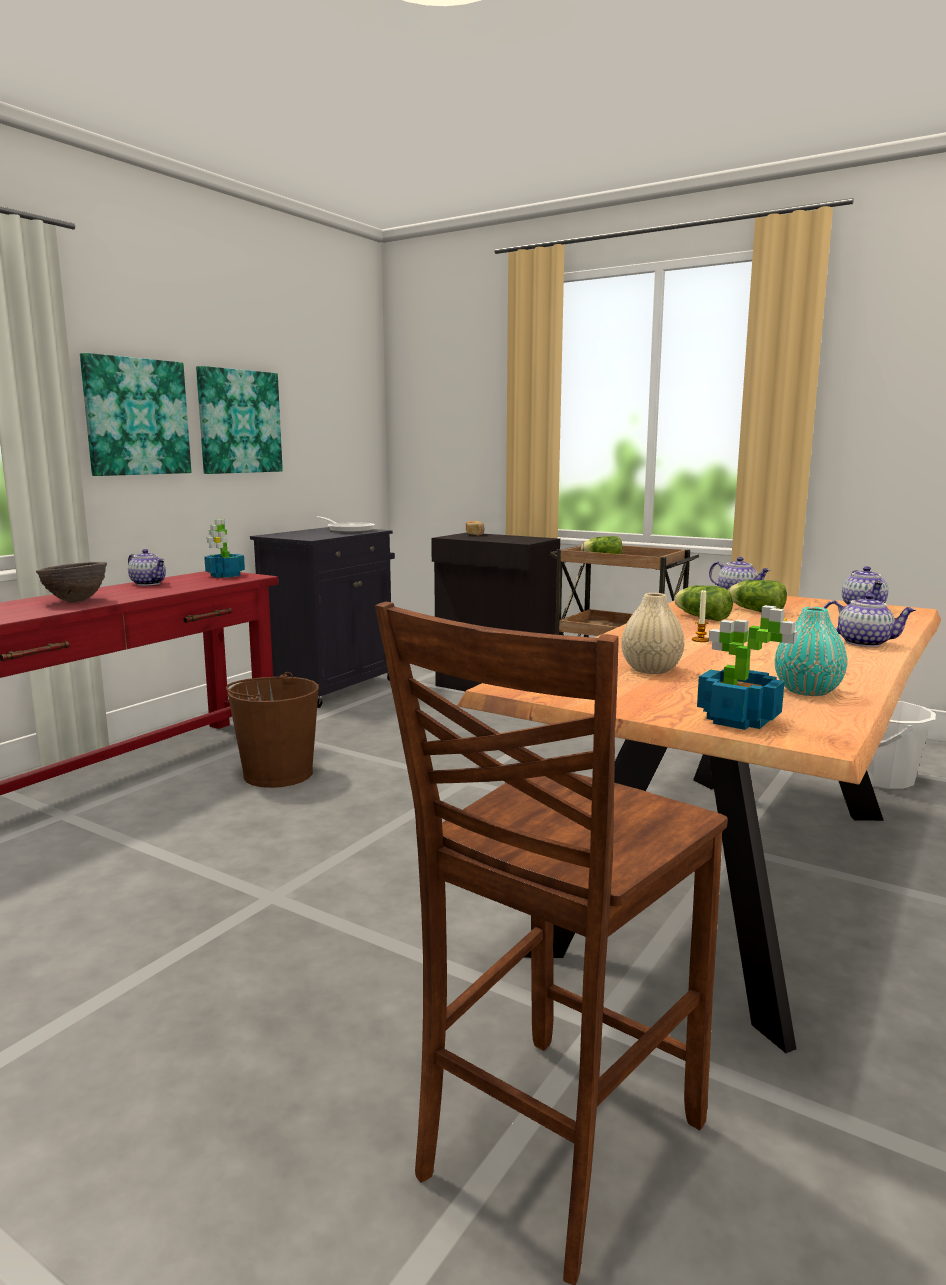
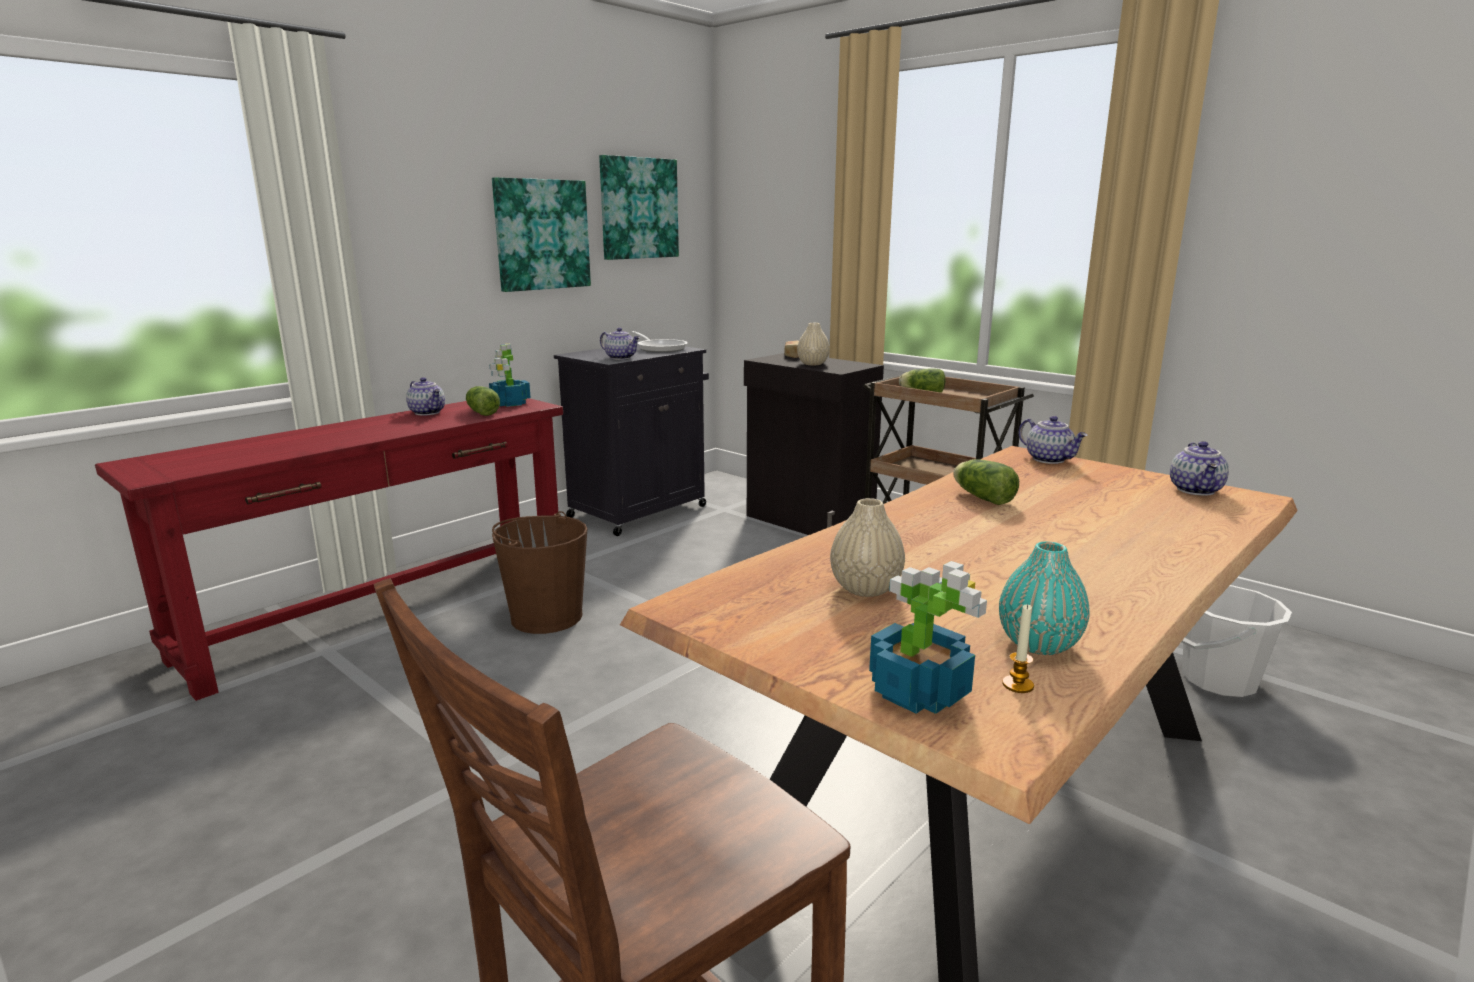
camera: 10 degrees right, 5 degrees up
brown bowl [36,562,107,603] -> none
picture [80,353,191,476] -> picture moved to [599,155,679,260]
candle [692,590,709,642] -> candle moved to [1002,604,1034,693]
lettuce [728,580,787,612] -> lettuce moved to [466,386,500,416]
teapot [823,593,916,647] -> teapot moved to [600,328,640,360]
none -> beige vase [797,323,830,365]

